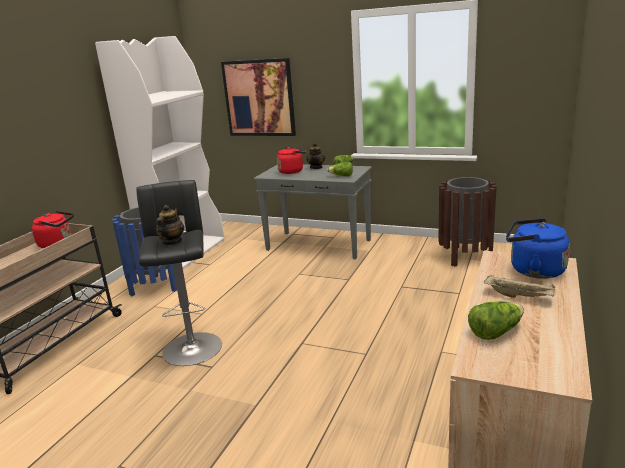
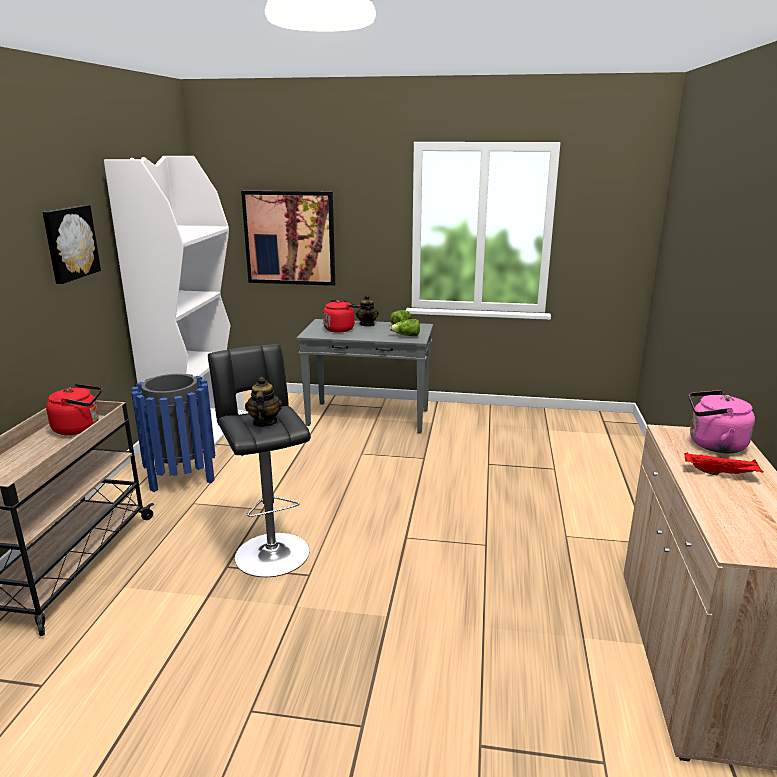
camera: 15 degrees left, 0 degrees up
brown trash can [438,177,497,267] -> none
lettuce [468,301,524,340] -> none
beige tray [484,276,556,298] -> red tray [685,453,764,476]
blue kettle [506,218,570,279] -> pink kettle [689,390,755,453]
none -> picture [43,205,101,284]

